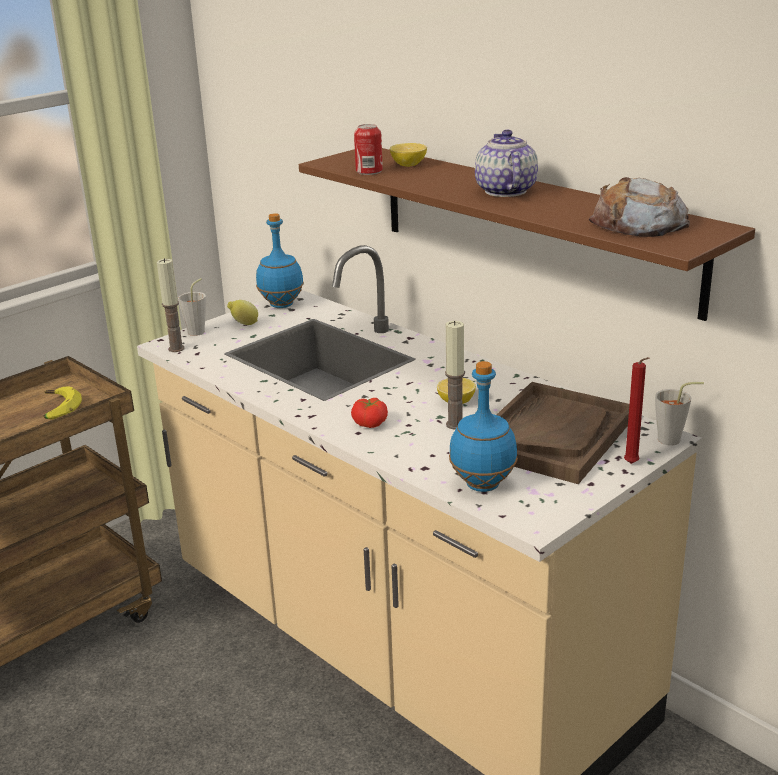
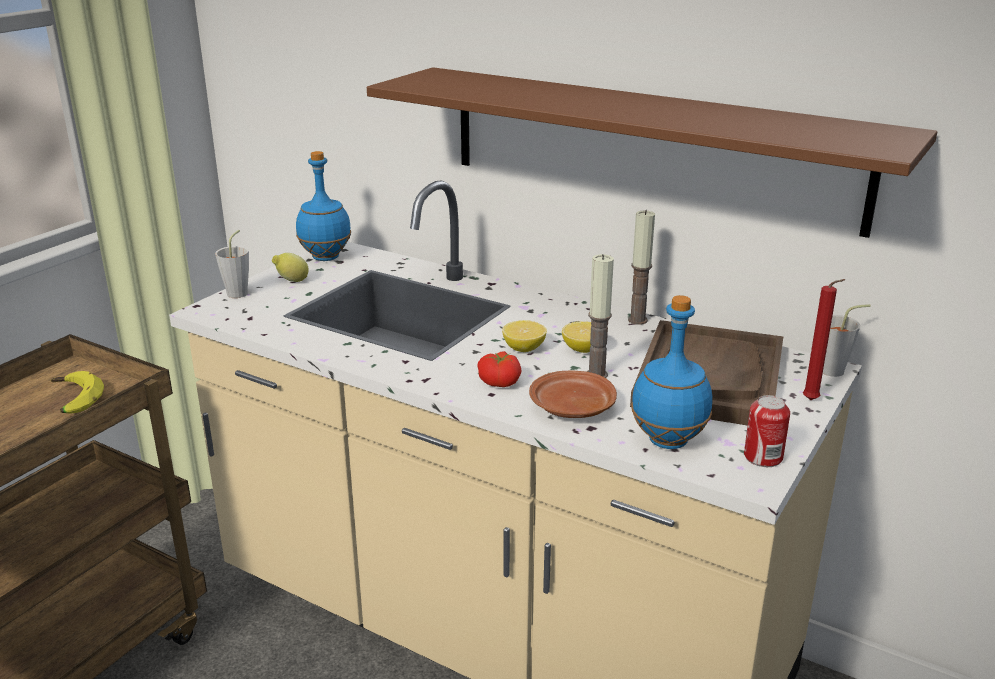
camera: 15 degrees left, 0 degrees up
candle [157,258,185,352] -> candle moved to [628,210,655,325]
can [354,124,383,175] -> can moved to [744,395,790,467]
lemon [390,143,427,167] -> lemon moved to [502,320,547,352]
teapot [475,130,538,197] -> none
bread [589,177,690,237] -> none
none -> brown plate [529,371,617,418]

